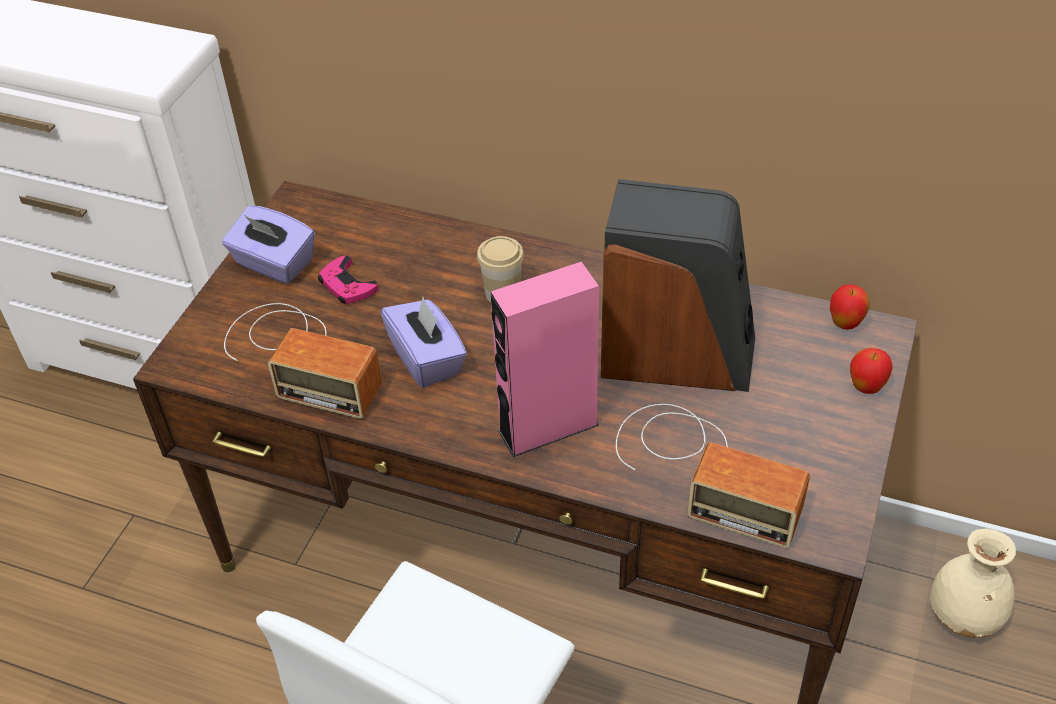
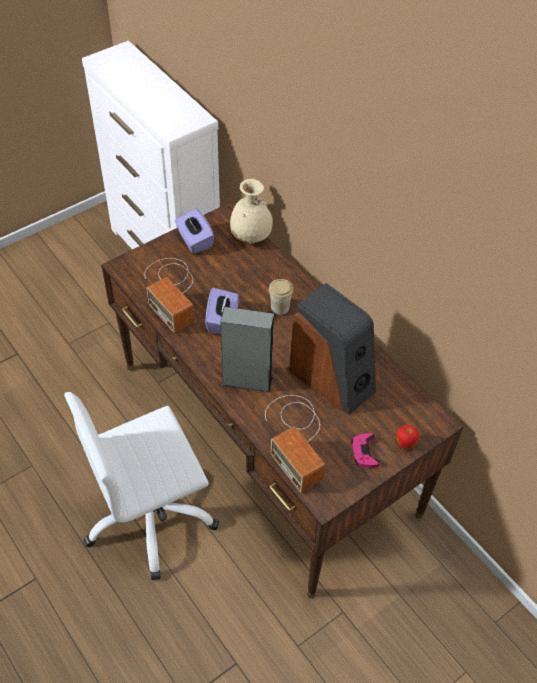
camera: 30 degrees right, 5 degrees up
pink game controller [318,255,378,304] -> pink game controller moved to [351,433,380,468]
pink speaker [490,261,599,457] -> grey speaker [220,307,274,392]
apple [830,284,870,330] -> none
beige vase [930,529,1016,638] -> beige vase moved to [230,179,273,243]

